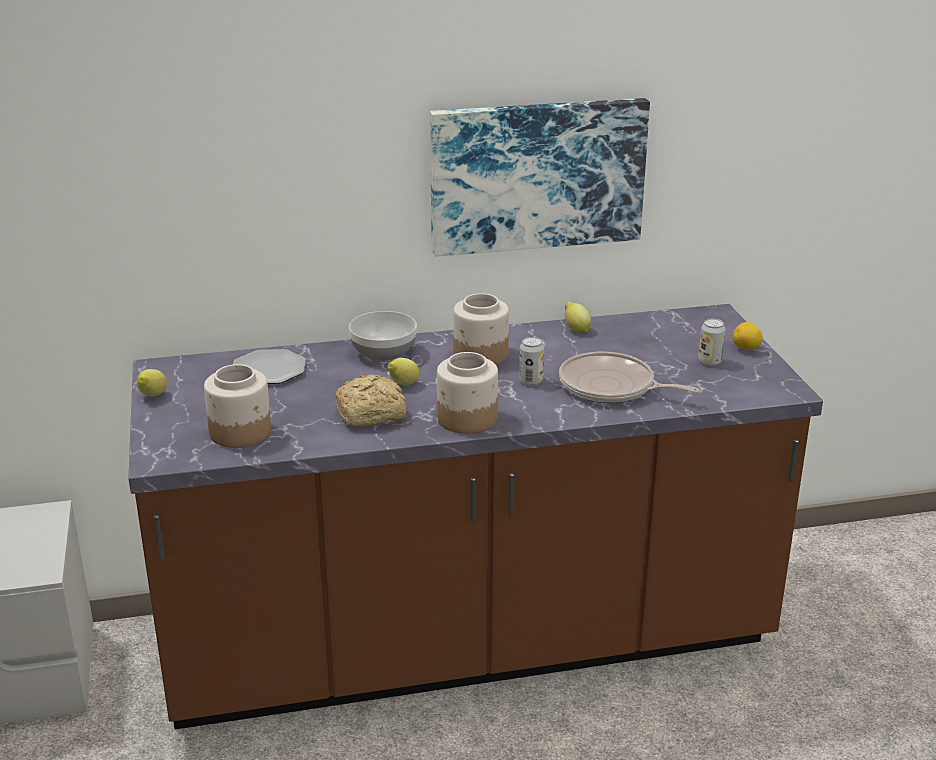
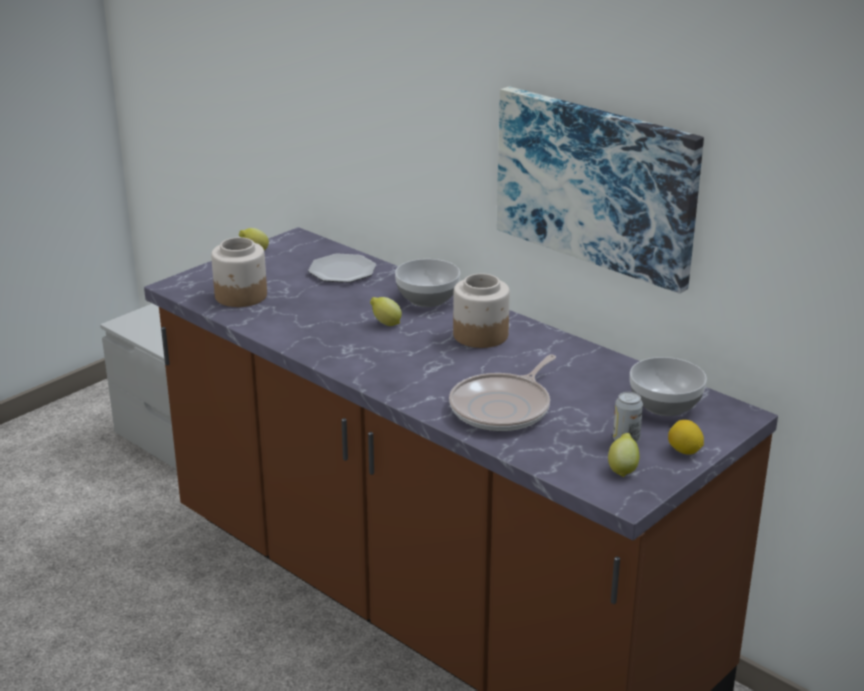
camera: 55 degrees right, 0 degrees up
bread [336,375,406,427] -> none
jar [437,352,498,434] -> none
can [519,337,544,386] -> none
frying pan [559,352,699,403] -> frying pan turned 135 degrees counterclockwise [449,354,556,431]
lemon [565,302,591,333] -> lemon moved to [608,433,640,477]
none -> bowl [630,357,707,416]

